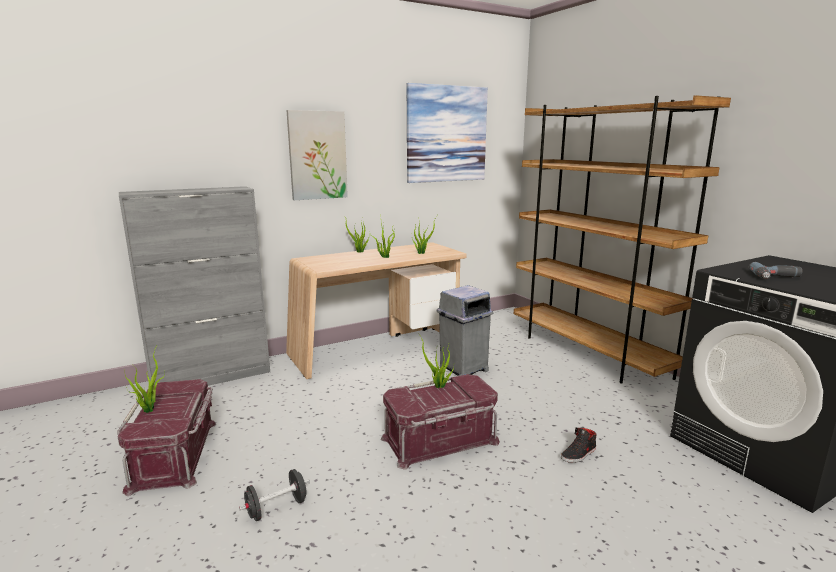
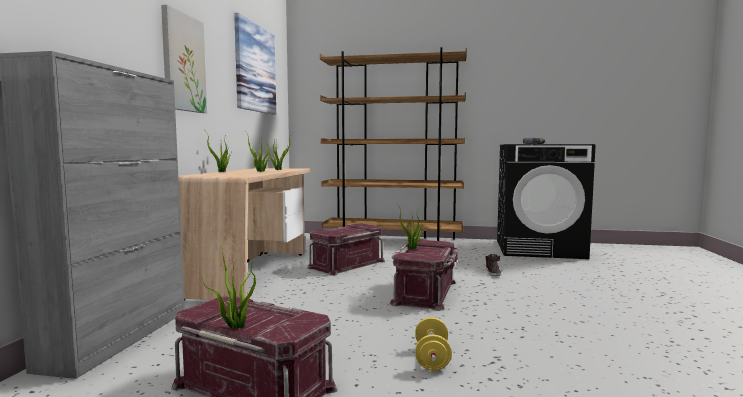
camera: 50 degrees left, 10 degrees down
black dumbbell [239,469,310,521] -> yellow dumbbell [415,317,452,371]
grey trash can [436,285,493,376] -> red storage box [307,224,385,275]

